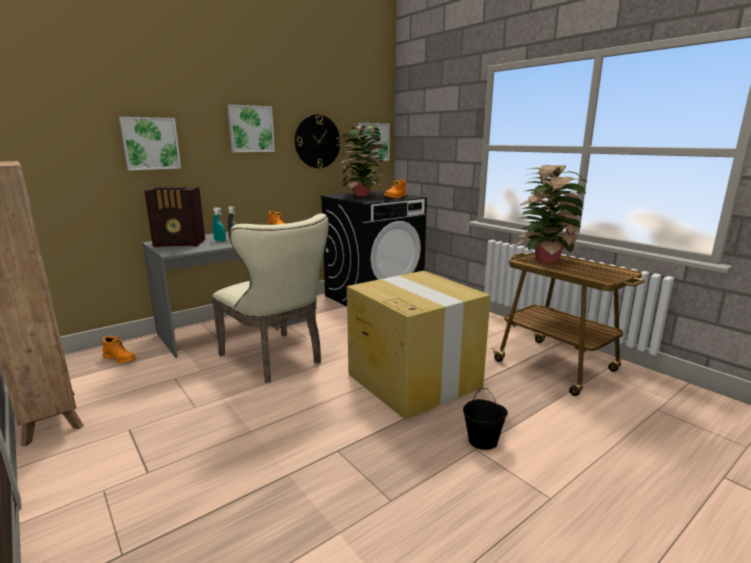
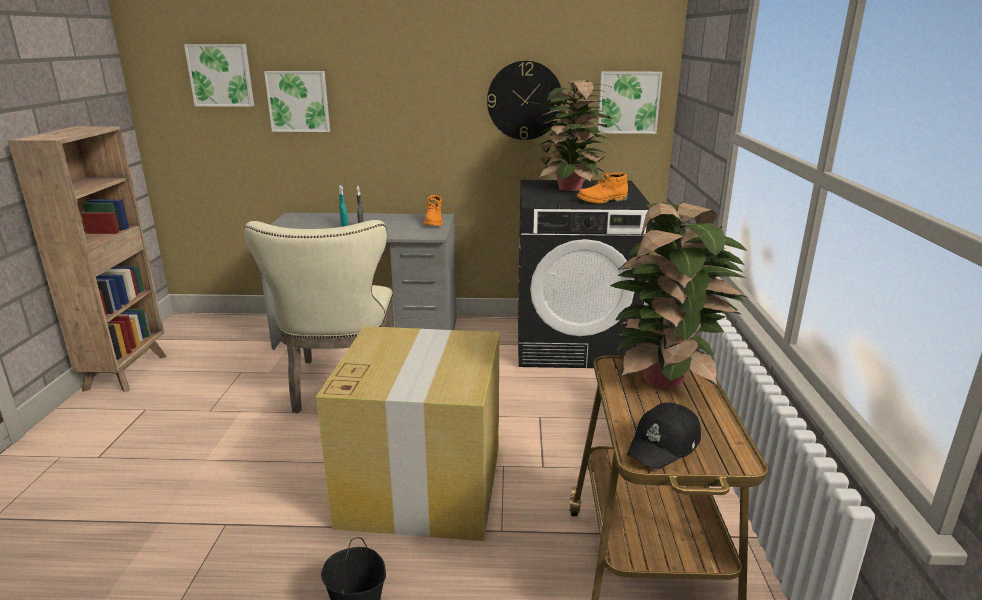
camera: 40 degrees right, 5 degrees up
orange boot [103,336,136,363] -> none
radio [144,187,205,247] -> none
picture [227,105,275,152] -> picture moved to [184,44,254,107]
none -> black cap [627,402,701,470]

